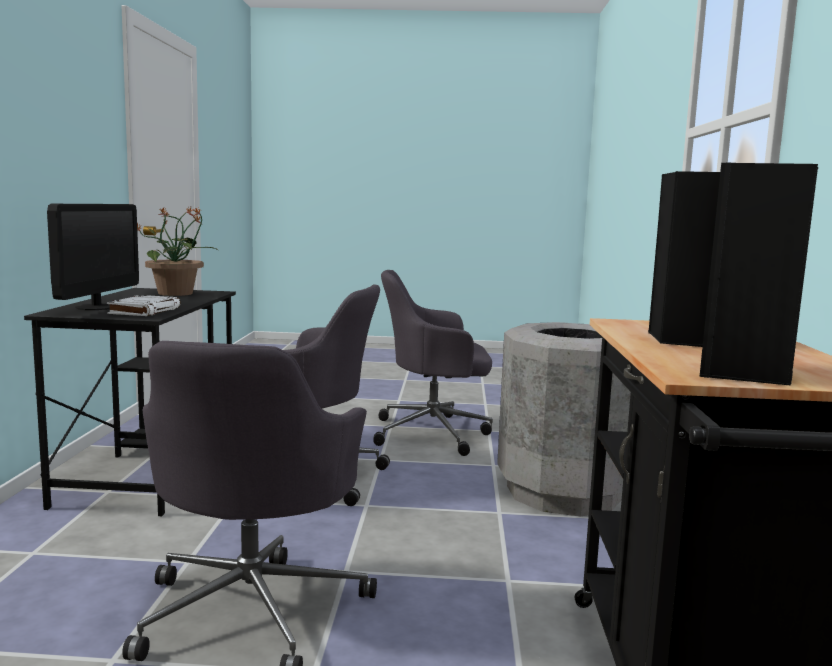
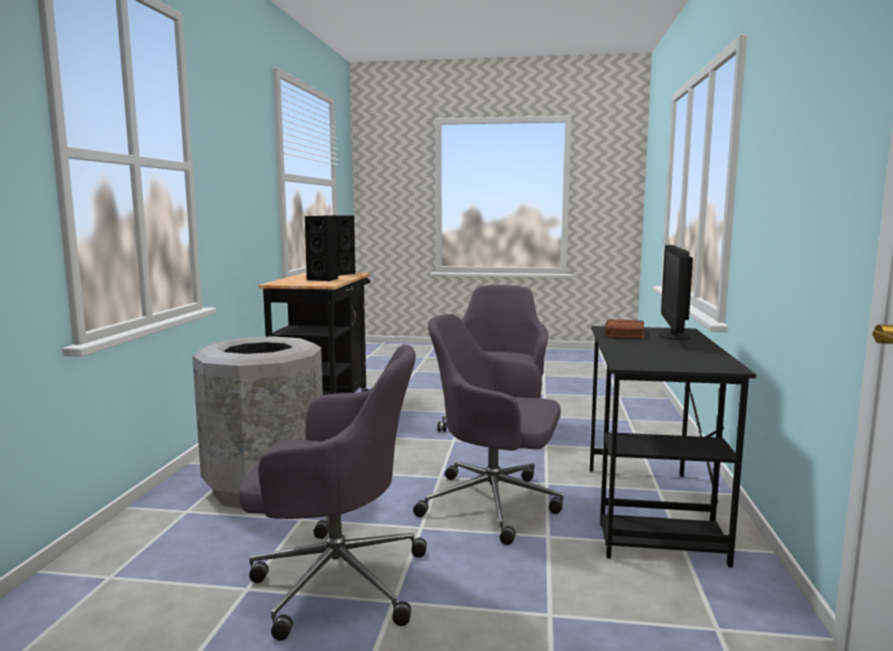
camera: 175 degrees left, 0 degrees up
white book [107,295,181,316] -> brown book [605,319,645,338]
potted plant [137,207,218,296] -> none

